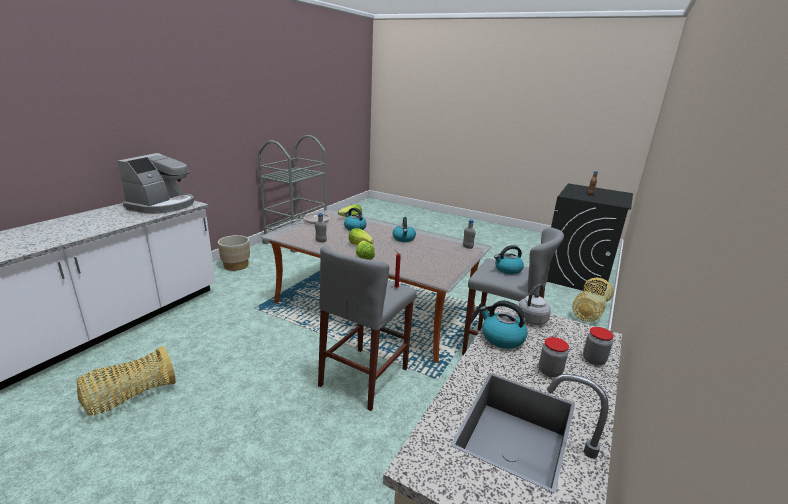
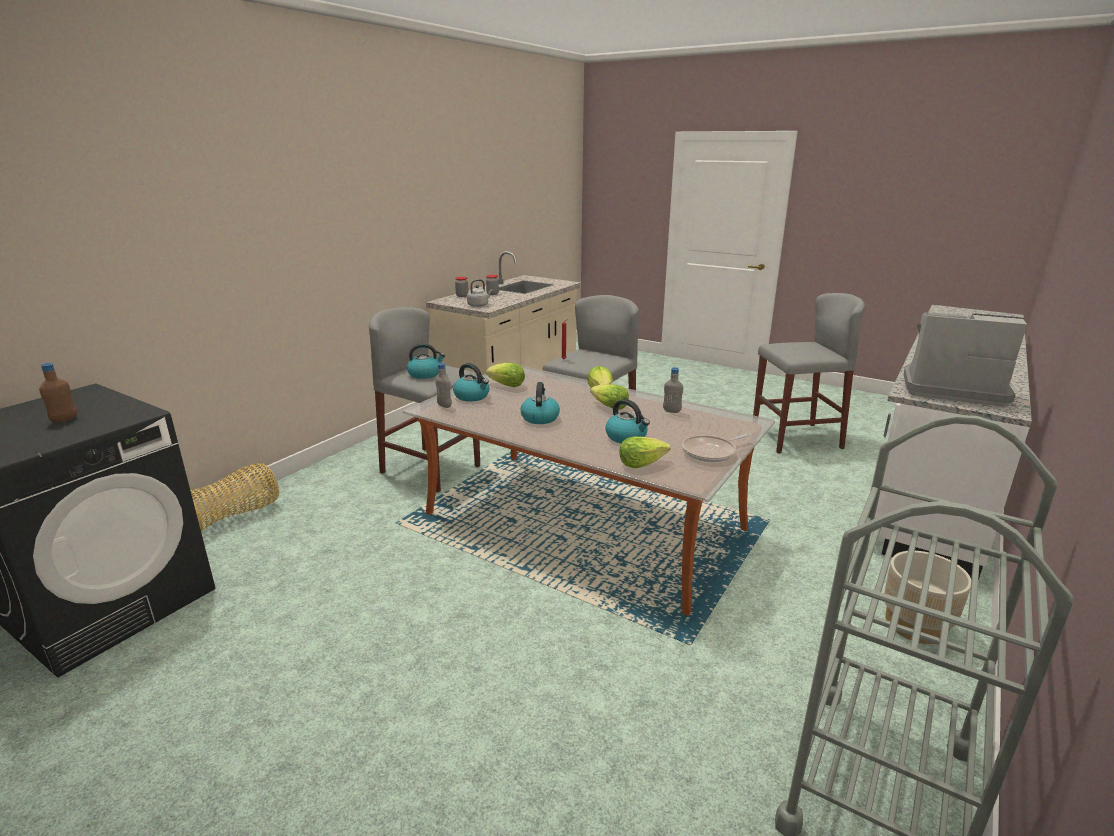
camera: 175 degrees left, 0 degrees up
basket [77,346,176,416] -> grey stool [753,293,865,454]
coffee machine [117,153,195,214] -> coffee machine turned 90 degrees clockwise [904,313,1027,407]
kettle [480,300,527,349] -> kettle moved to [453,363,490,402]
none -> lettuce [486,363,525,387]

